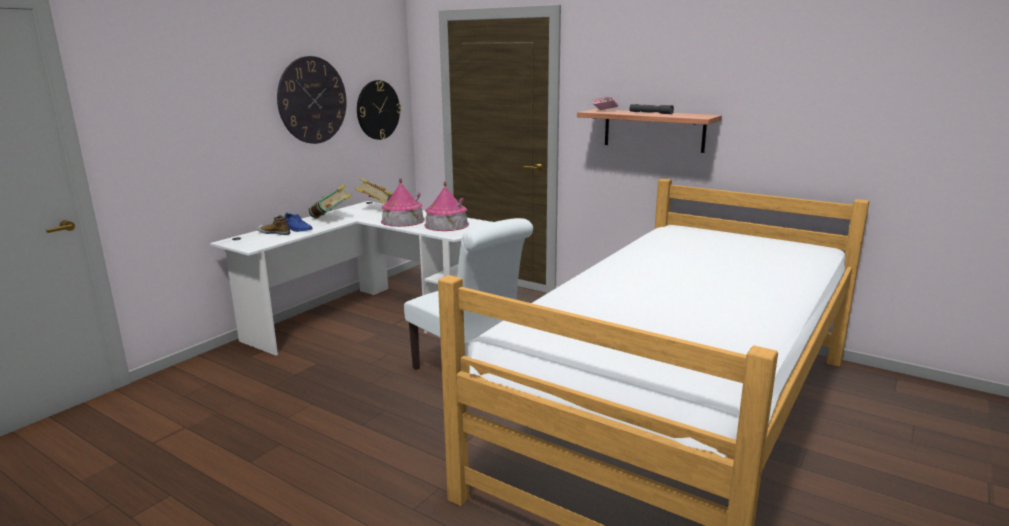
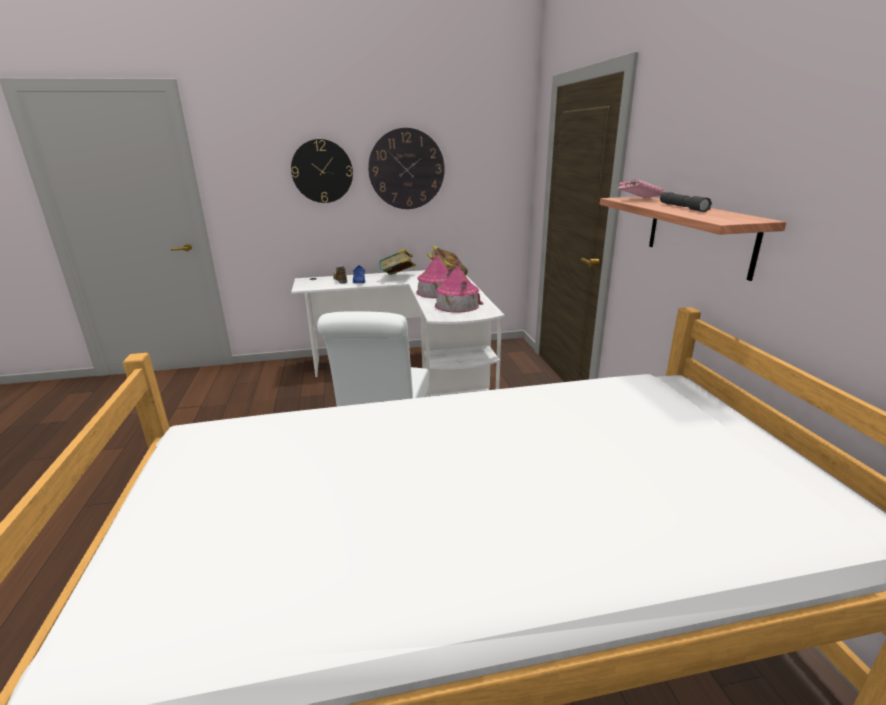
camera: 45 degrees right, 5 degrees up
wall clock [357,80,401,140] -> wall clock moved to [291,139,353,203]

